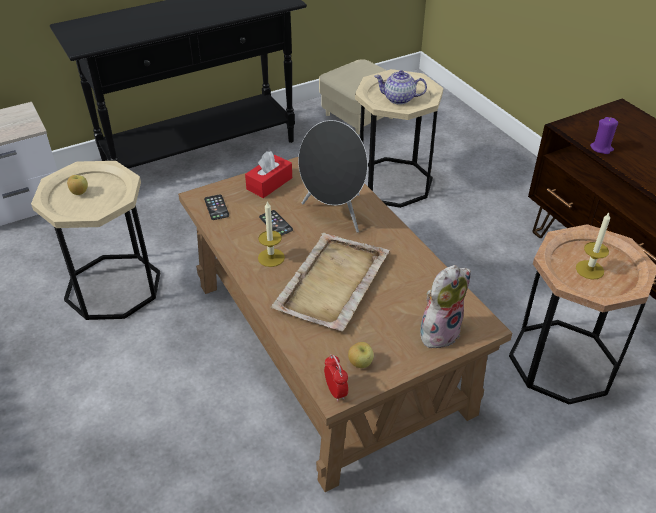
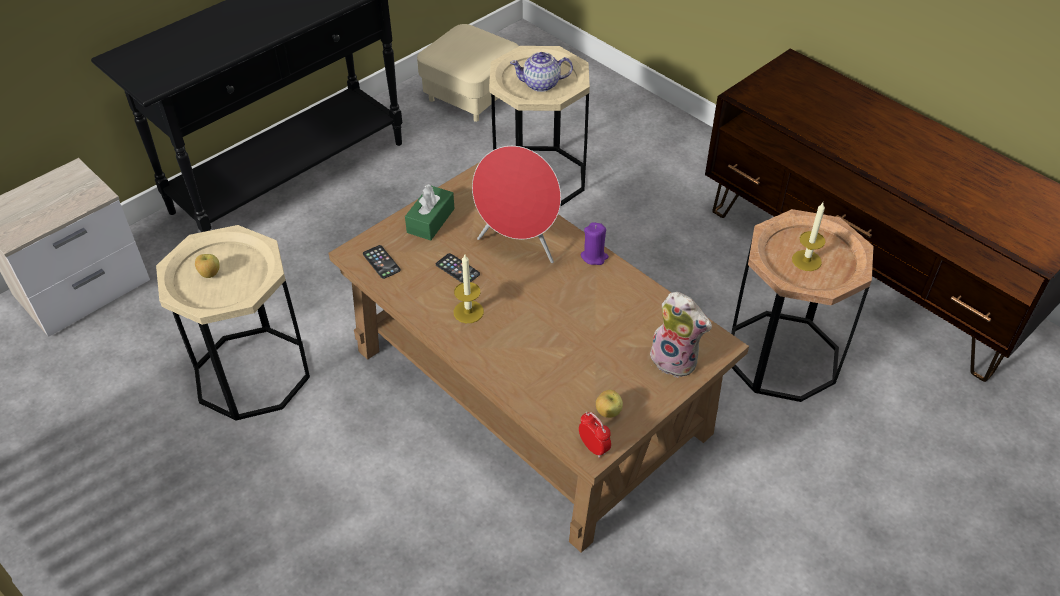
camera: 15 degrees left, 5 degrees up
red tissue box [245,151,292,198] -> green tissue box [405,184,455,240]
beige tray [270,233,390,331] -> none
black speaker [298,120,368,233] -> red speaker [472,146,561,263]
plush toy [420,265,471,348] -> plush toy turned 90 degrees clockwise [646,292,712,378]
purple candle [590,117,618,154] -> purple candle moved to [580,222,609,265]

